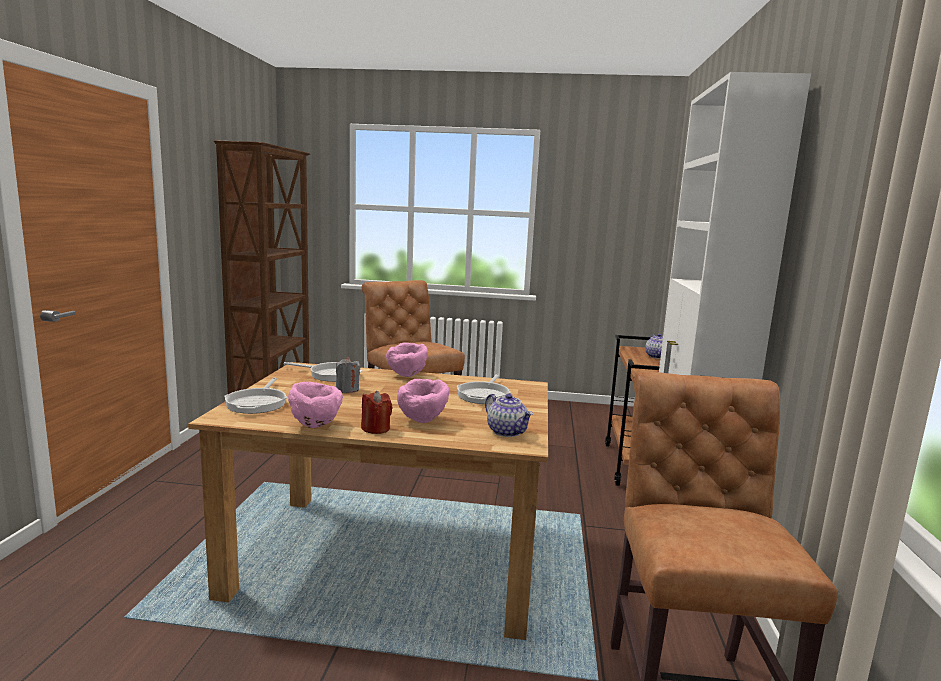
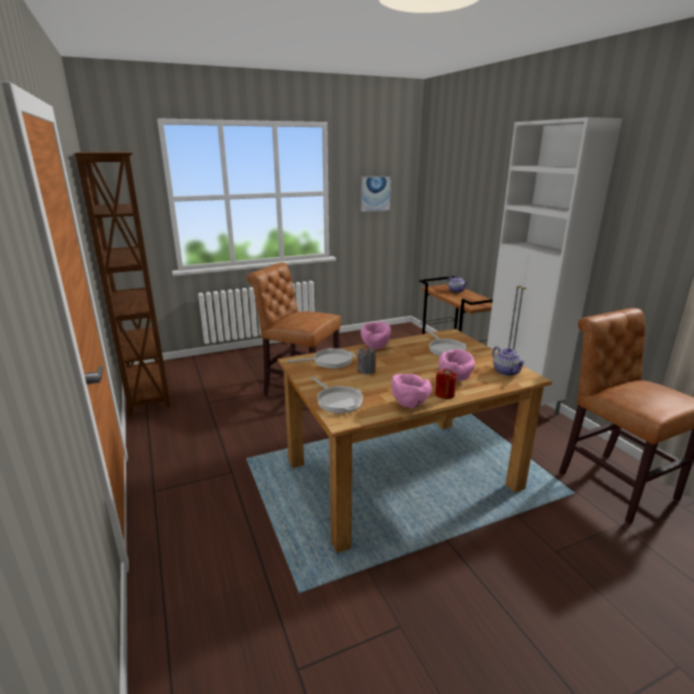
camera: 30 degrees left, 10 degrees up
teapot [485,393,533,437] -> teapot turned 45 degrees clockwise [492,346,525,376]
none -> picture [360,176,392,212]

